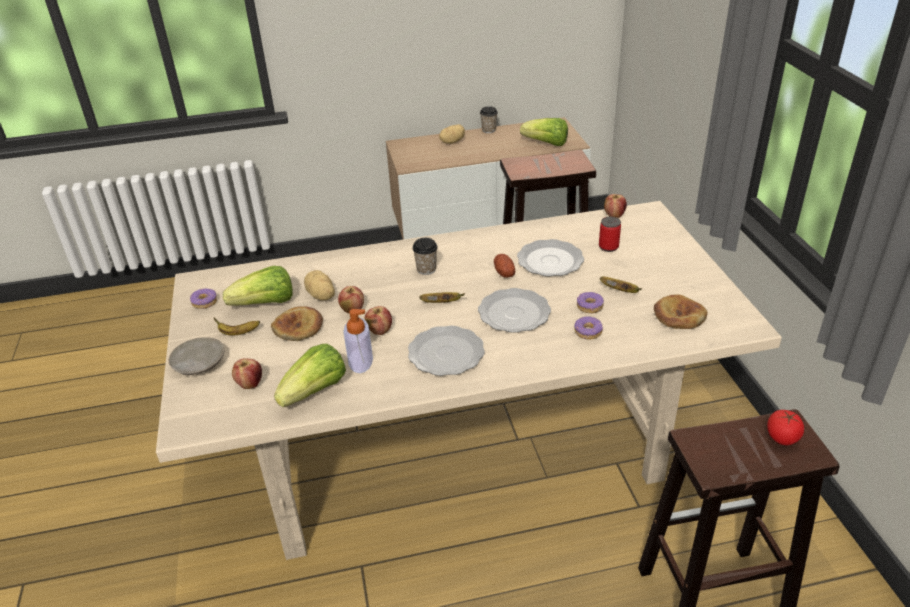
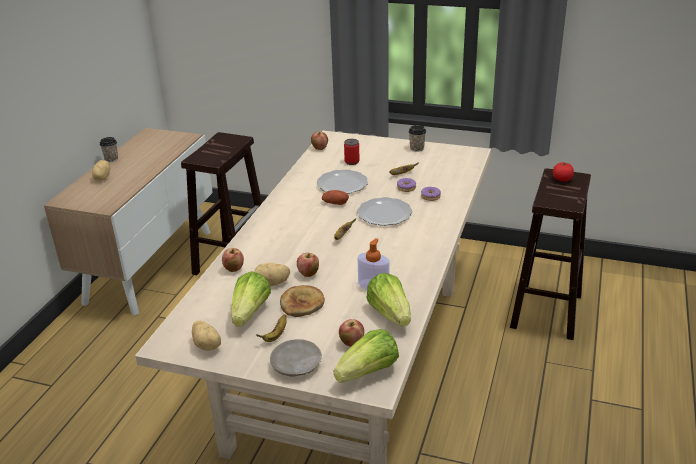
camera: 60 degrees left, 5 degrees down
donut [190,288,217,309] -> potato [192,321,221,351]
apple [364,306,392,335] -> apple moved to [222,248,244,272]
plate [408,326,485,376] -> none
cup [412,238,438,275] -> cup moved to [408,125,426,151]
lettuce [520,118,568,146] -> lettuce moved to [334,329,399,383]
bread [654,295,707,329] -> none

